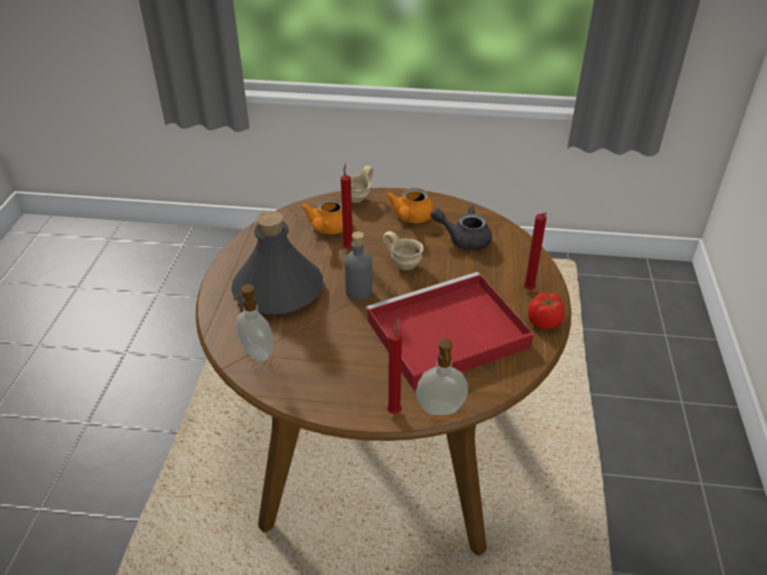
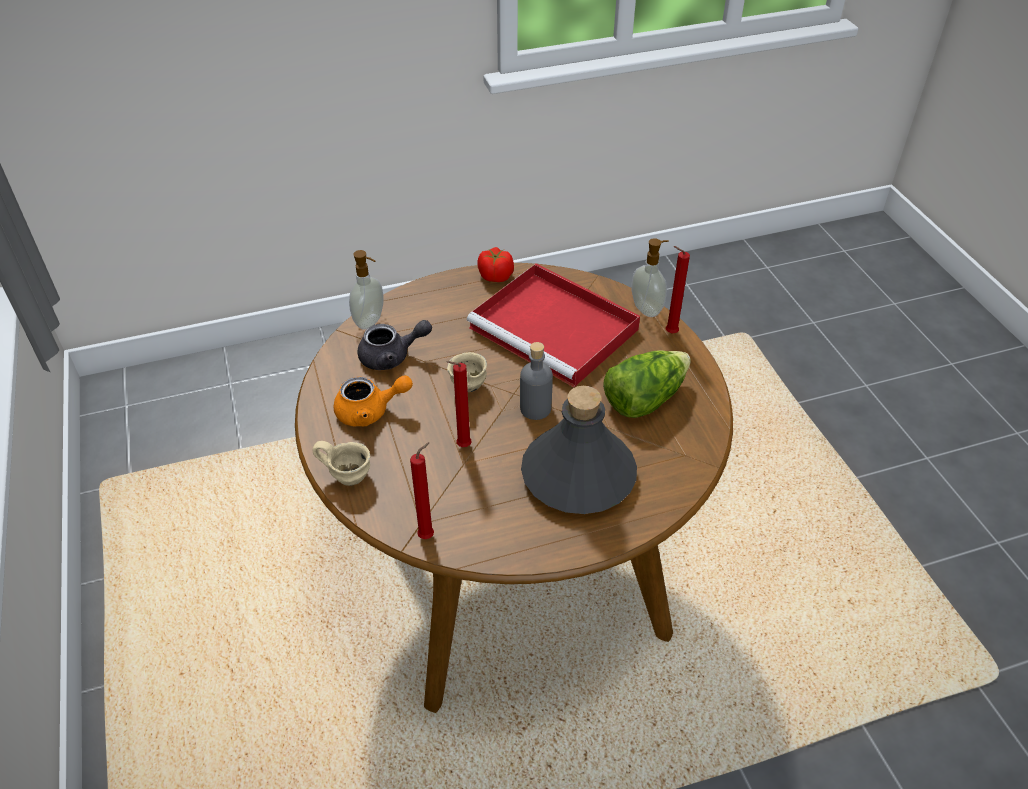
camera: 115 degrees left, 5 degrees up
soap dispenser [233,284,273,362] -> soap dispenser moved to [349,250,383,330]
orange teapot [301,198,343,234] -> none
grey teapot [431,205,492,251] -> grey teapot turned 90 degrees counterclockwise [358,320,432,370]
red candle [524,213,547,290] -> red candle moved to [410,442,434,539]
none -> lettuce [603,350,691,418]

